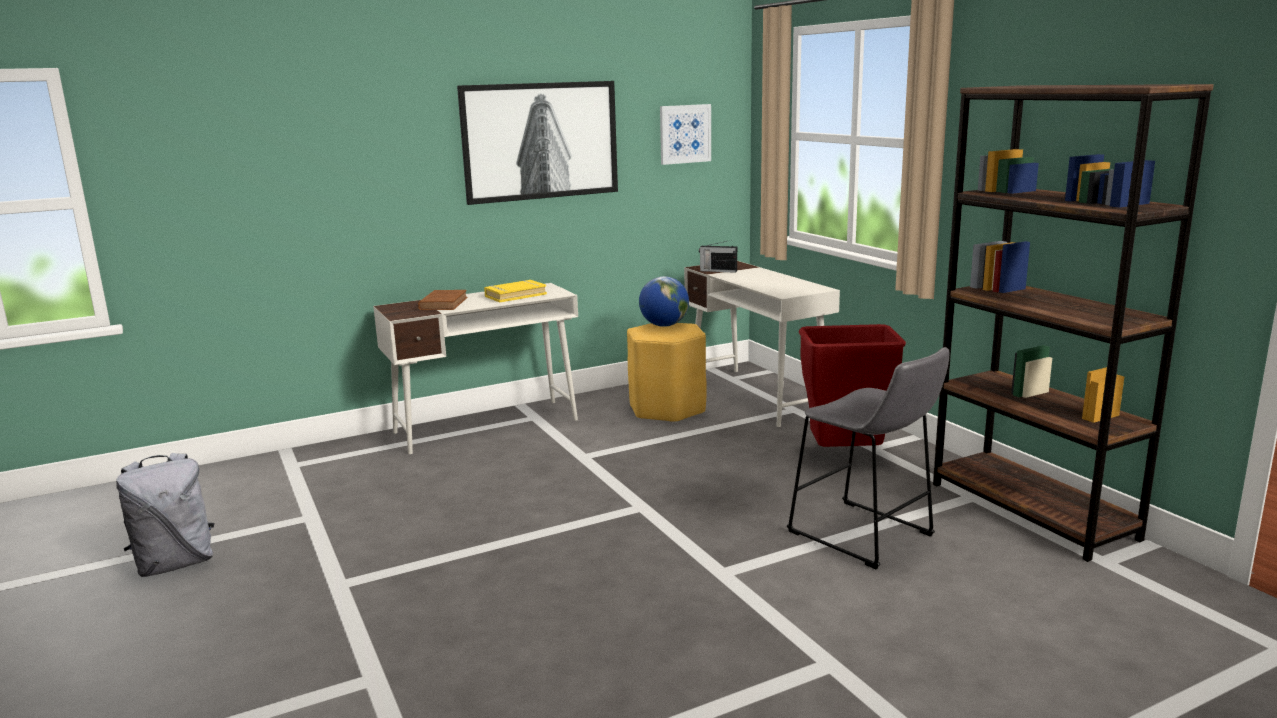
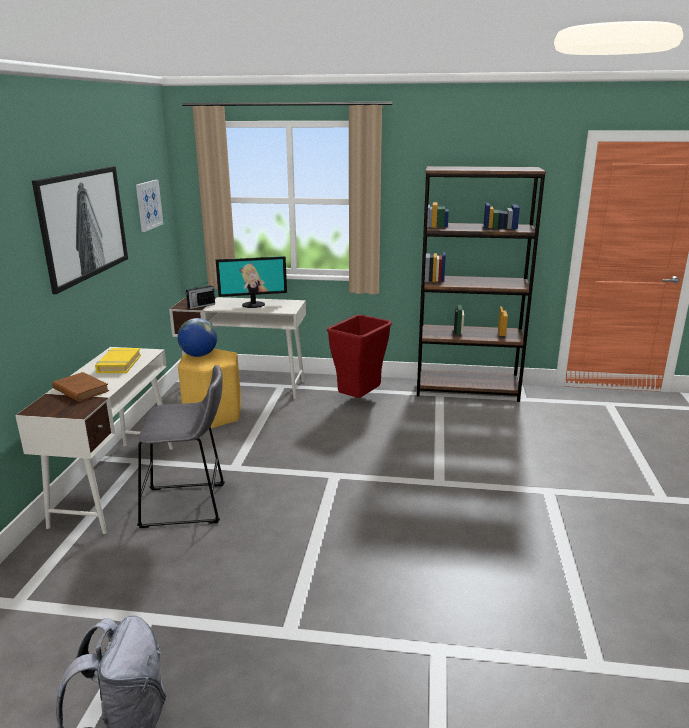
camera: 55 degrees left, 5 degrees up
grey stool [787,347,950,569] -> grey stool moved to [137,365,225,528]
none -> monitor [216,256,287,308]

